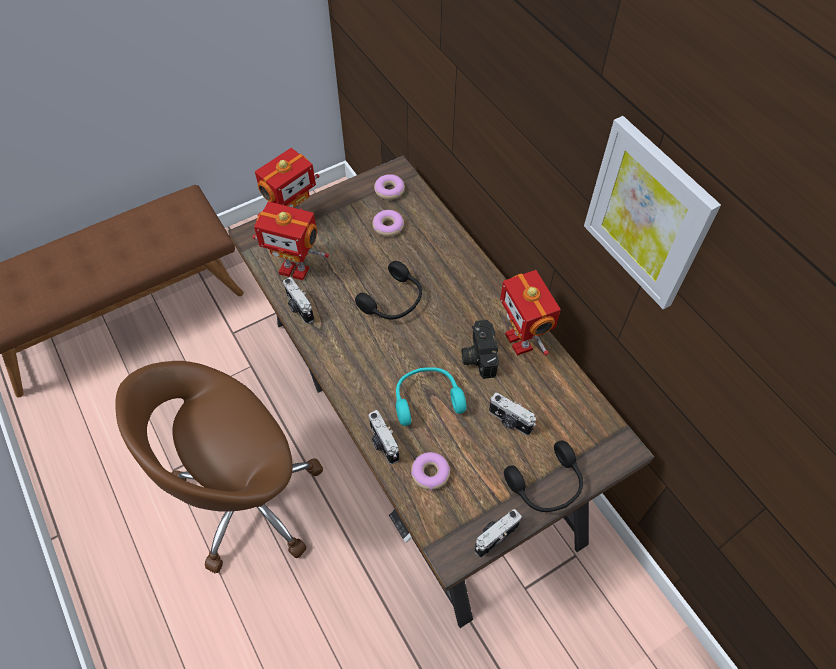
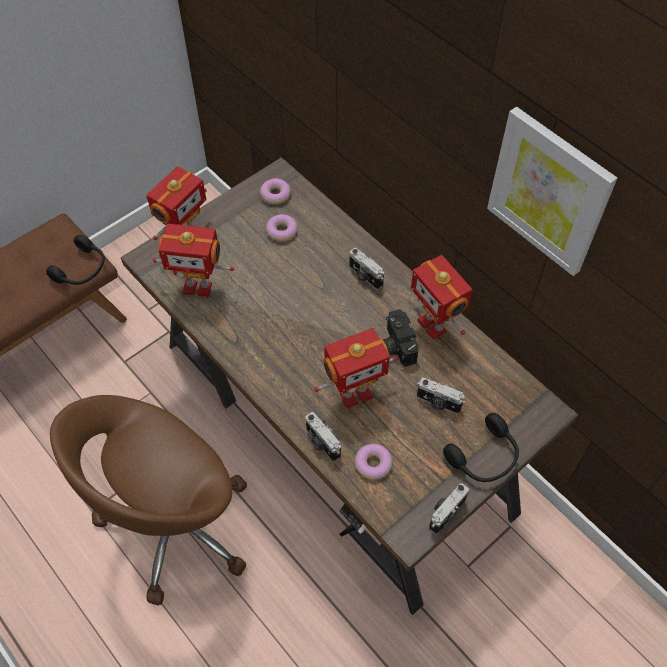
camera: 10 degrees left, 0 degrees up
camera [283,277,314,324] -> camera moved to [349,247,384,290]
black headphones [355,261,422,319] -> black headphones moved to [46,235,105,285]
turquoise headphones [396,367,467,426] -> toy robot [314,328,396,409]

